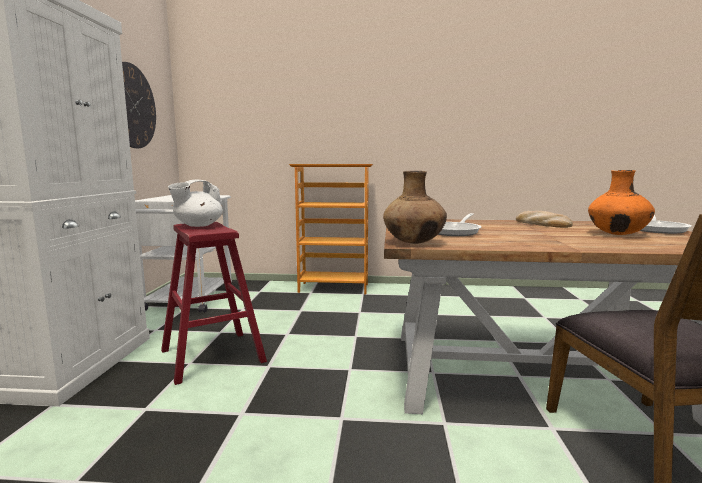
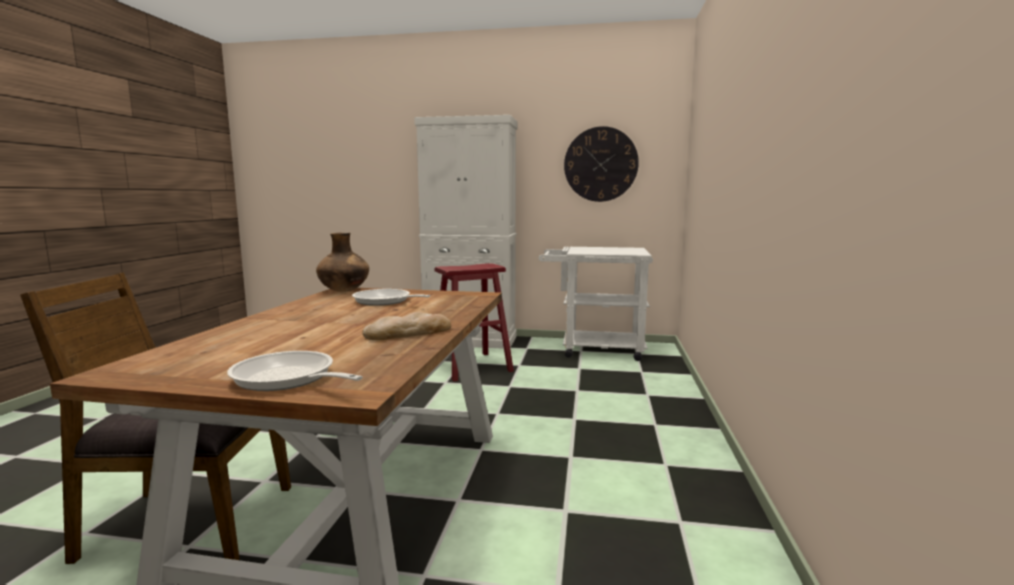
camera: 95 degrees right, 0 degrees up
white teapot [168,180,223,227] -> none
bookcase [289,164,373,294] -> none
orange vase [588,170,655,235] -> none

